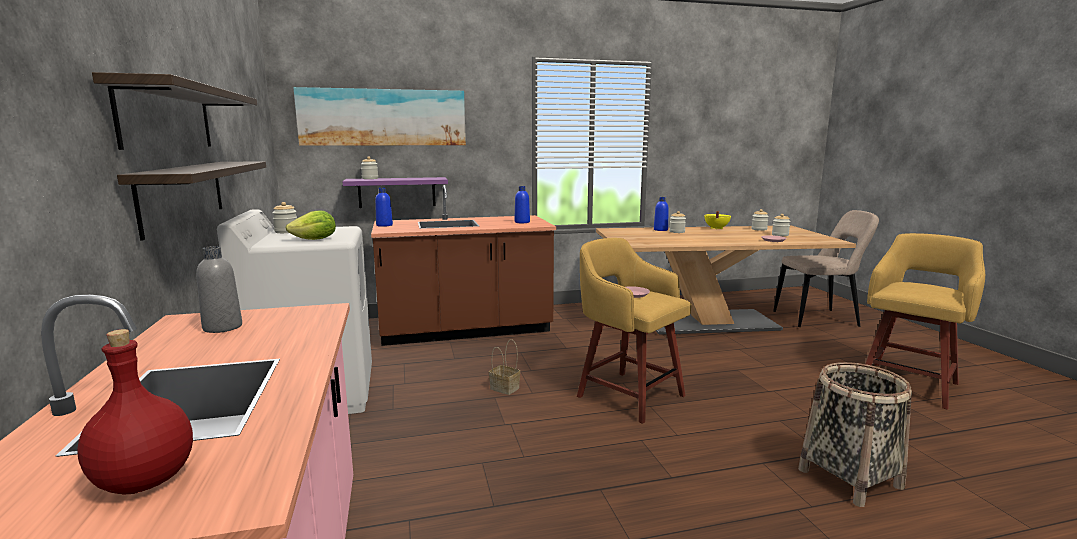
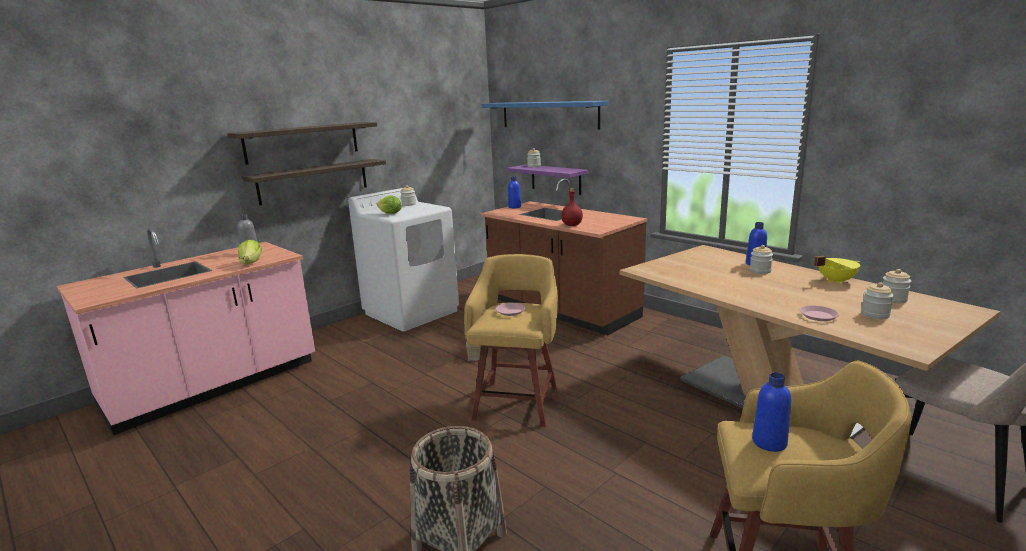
camera: 60 degrees right, 5 degrees up
red bottle [77,329,193,495] -> red bottle moved to [561,188,583,226]
picture [293,87,466,146] -> blue shelf [482,101,609,129]
blue bottle [515,186,530,223] -> blue bottle moved to [752,372,791,452]
none -> lettuce [238,240,262,265]

